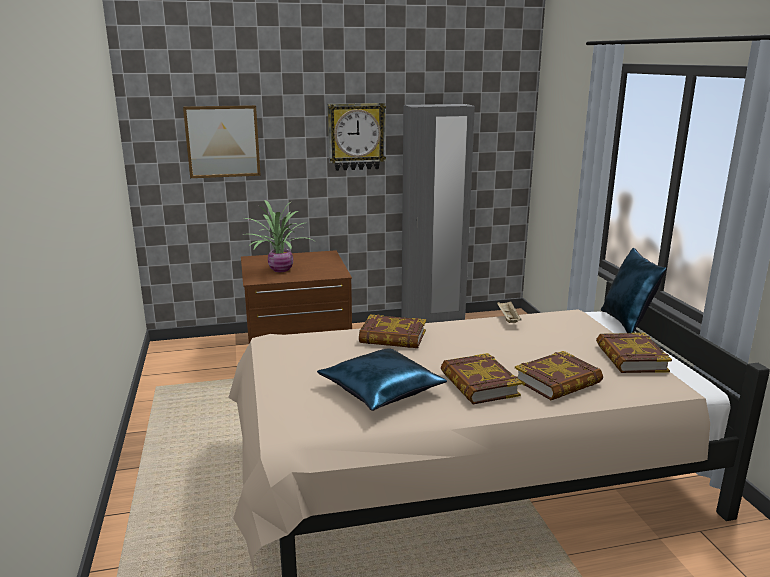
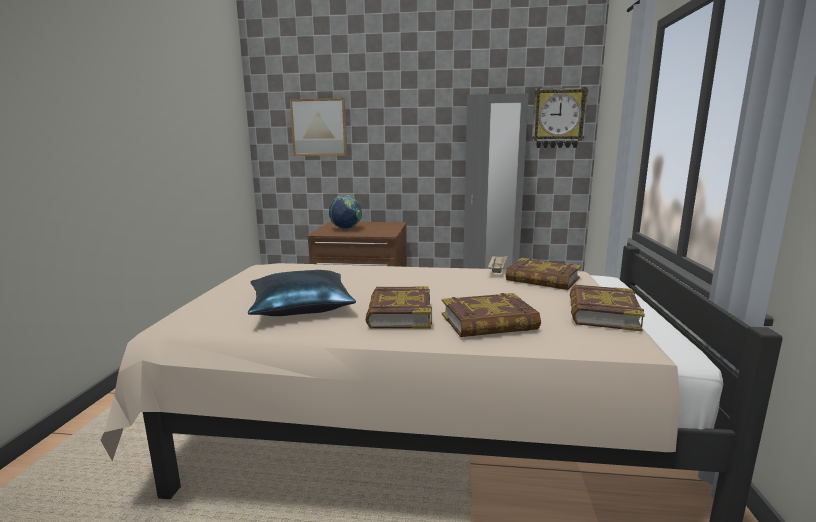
camera: 20 degrees right, 5 degrees down
potted plant [243,200,314,272] -> globe [328,195,362,230]
wall clock [328,103,386,171] -> wall clock moved to [532,87,589,148]
book [359,315,426,348] -> book moved to [506,258,581,290]
blue pillow [601,248,667,333] -> none

